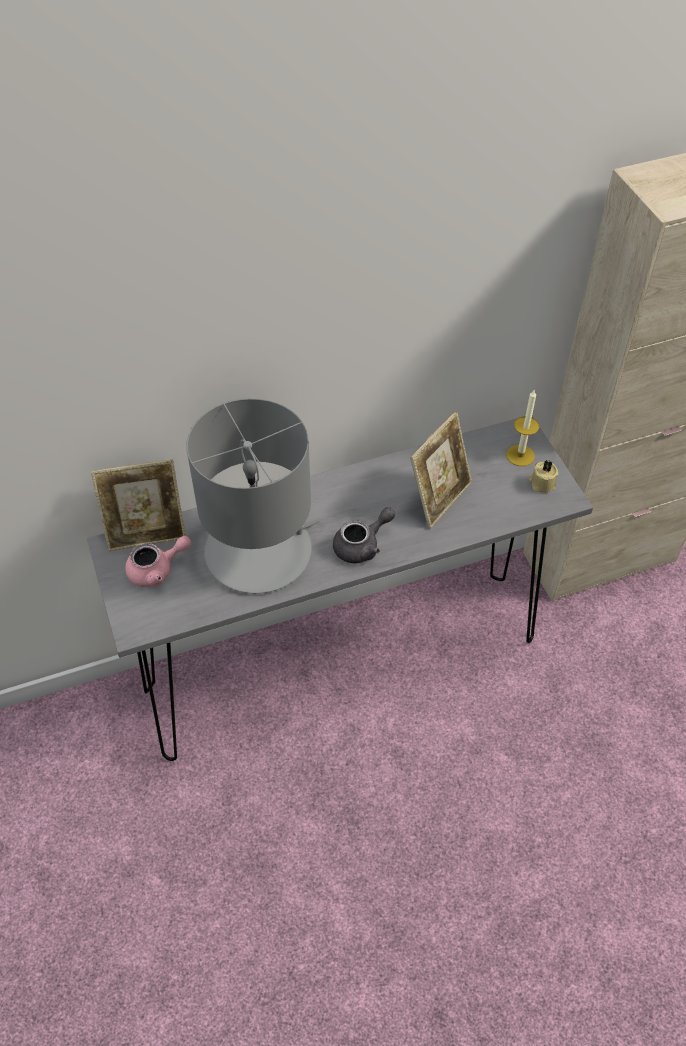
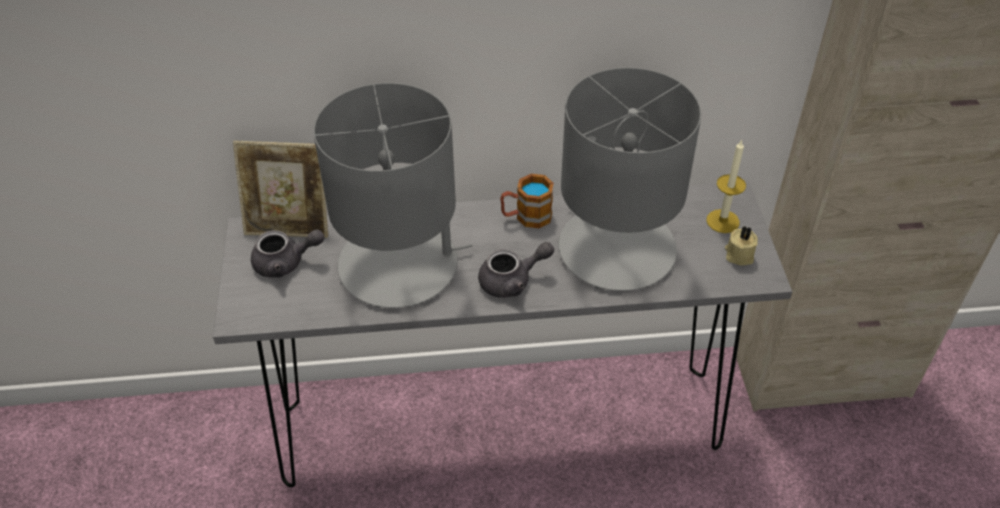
camera: 15 degrees right, 5 degrees down
pink teapot [125,536,191,587] -> grey teapot [251,229,325,278]
picture frame [410,412,472,529] -> grey table lamp [558,67,702,291]
none -> mug [500,174,554,228]

